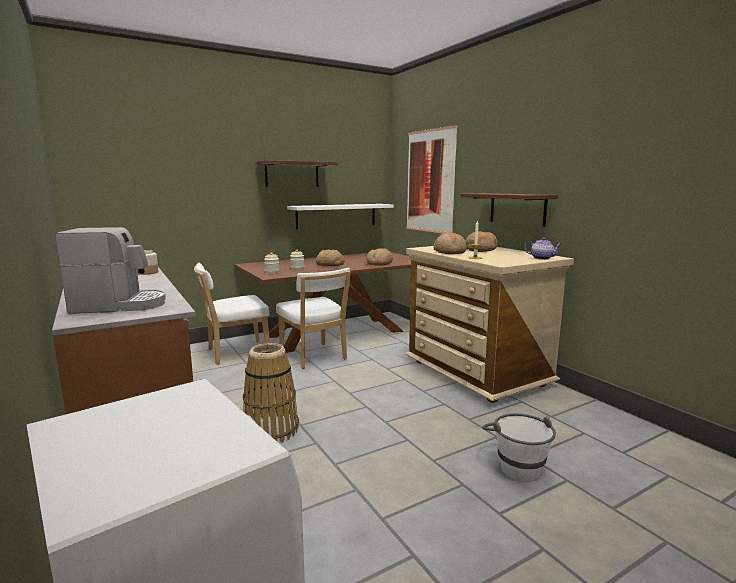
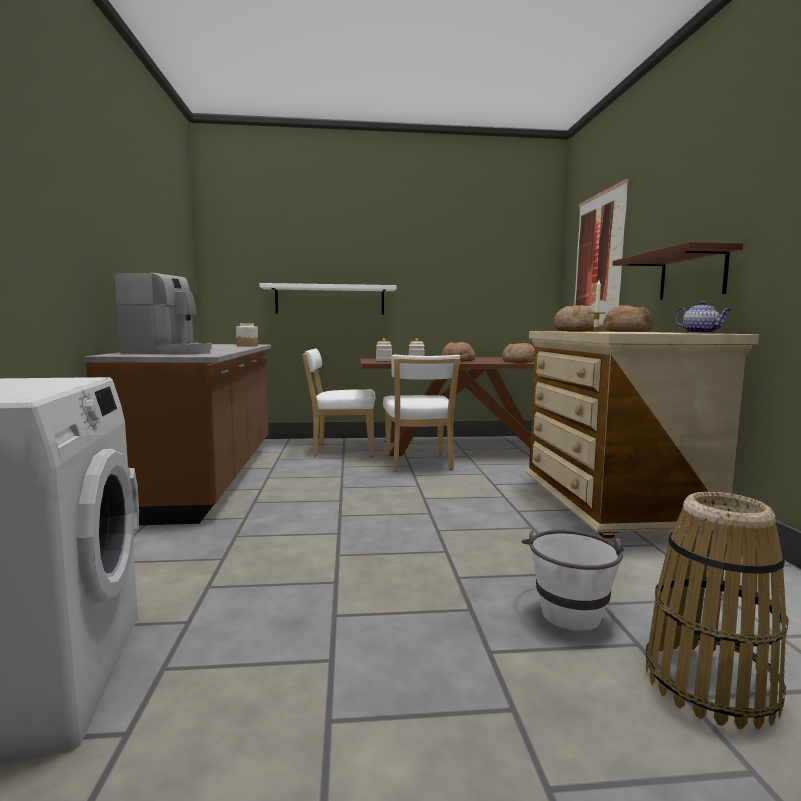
camera: 25 degrees right, 5 degrees down
basket [243,343,299,443] -> basket moved to [646,492,789,729]
brown shelf [256,160,338,187] -> none
white shelf [287,204,394,229] -> white shelf moved to [259,283,397,315]

